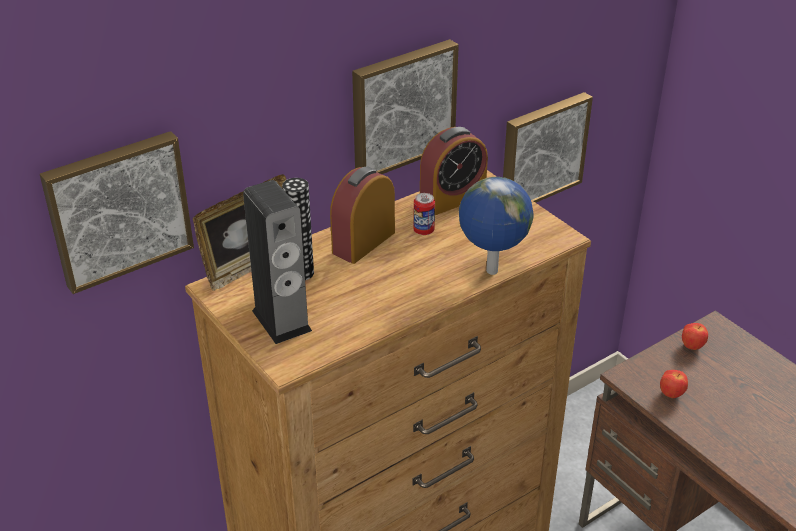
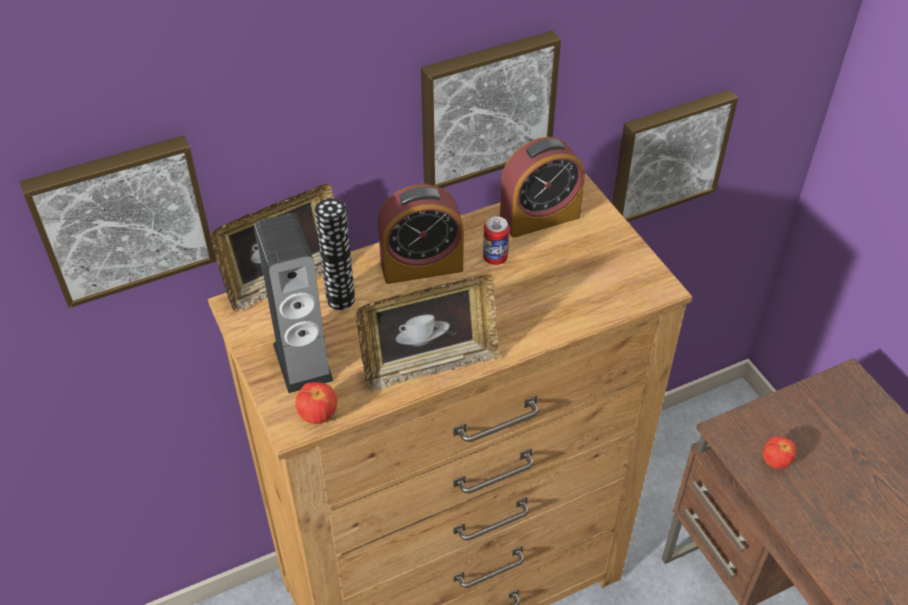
camera: 10 degrees right, 10 degrees up
alarm clock [330,166,395,264] -> alarm clock turned 150 degrees counterclockwise [378,184,464,284]
globe [459,177,533,275] -> none
apple [682,323,708,350] -> apple moved to [296,382,338,424]
none -> picture frame [356,275,499,391]

